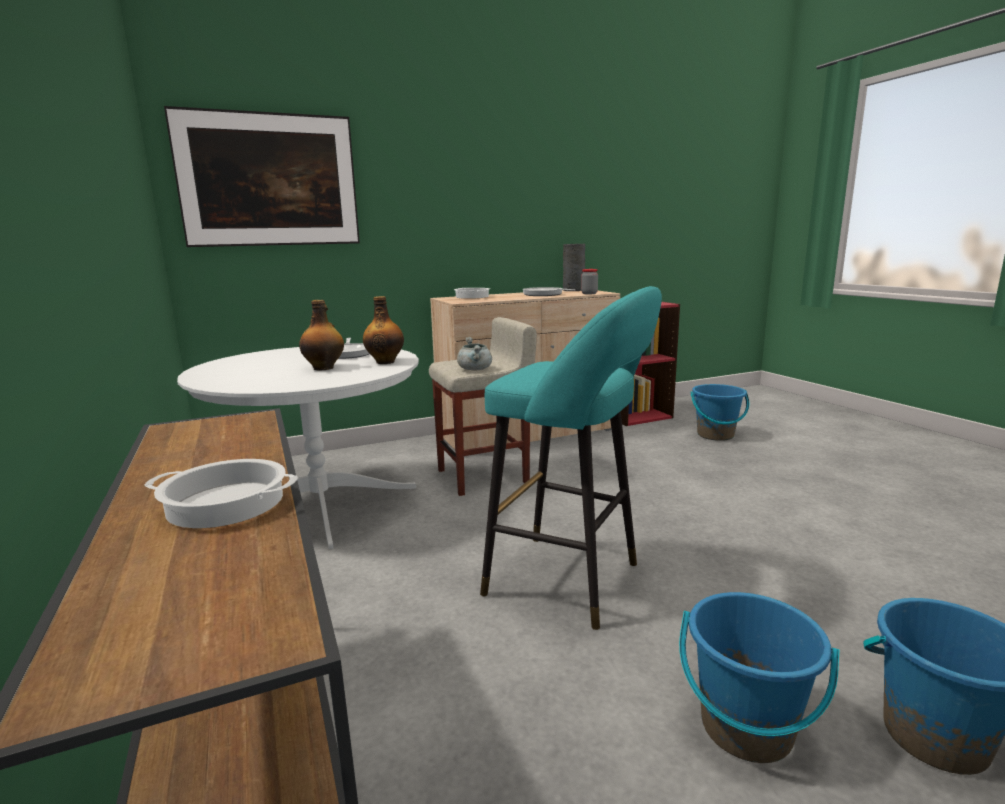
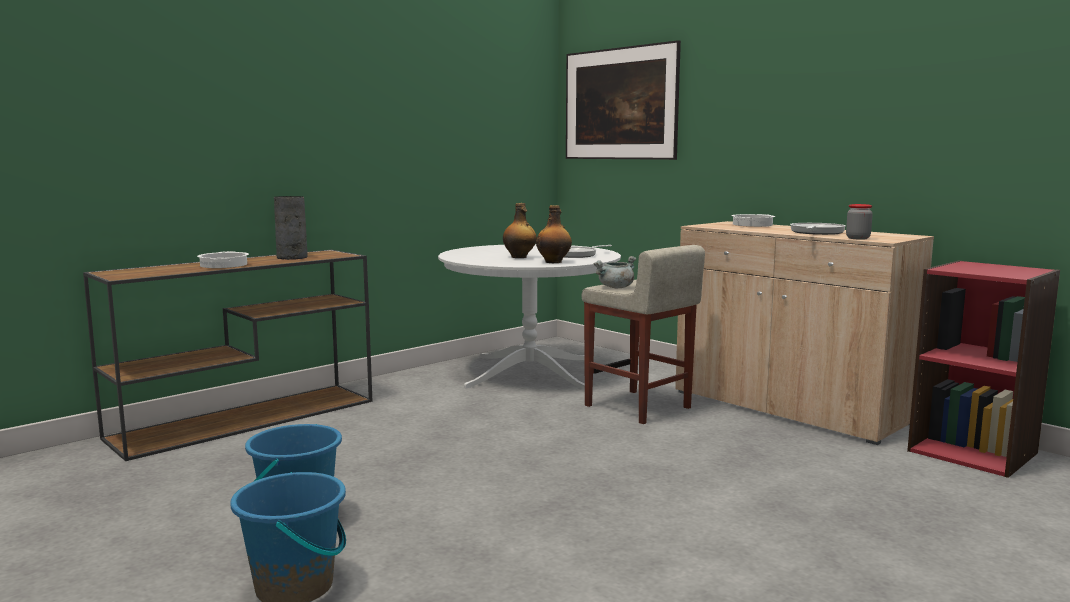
camera: 70 degrees right, 5 degrees down
turquoise stool [480,286,662,630] -> none
grey vase [563,244,585,291] -> grey vase moved to [274,196,308,260]
blue bucket [690,384,749,441] -> none

